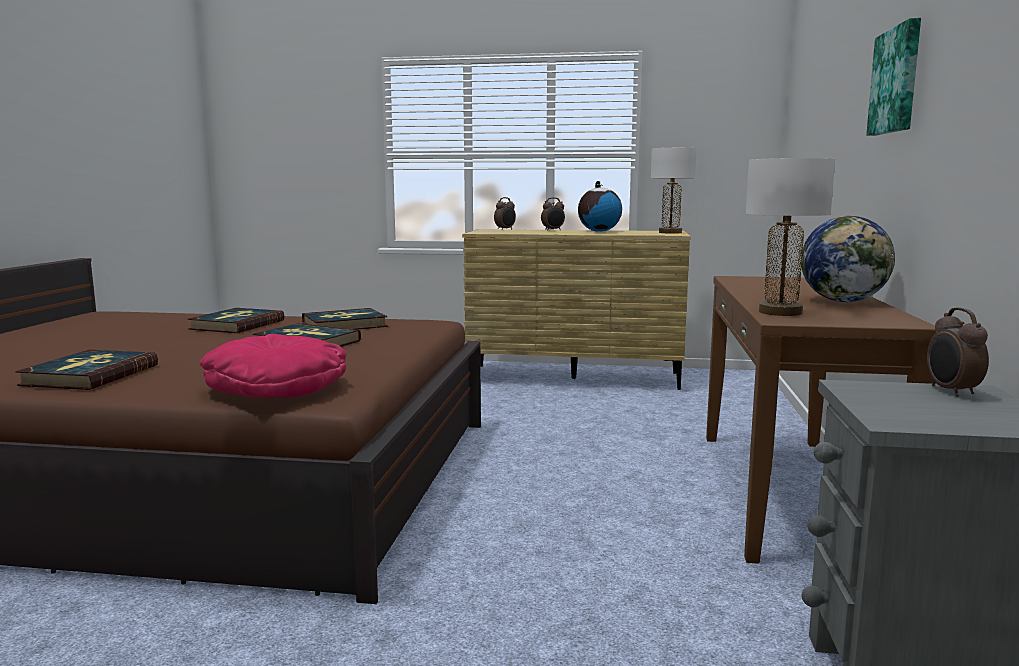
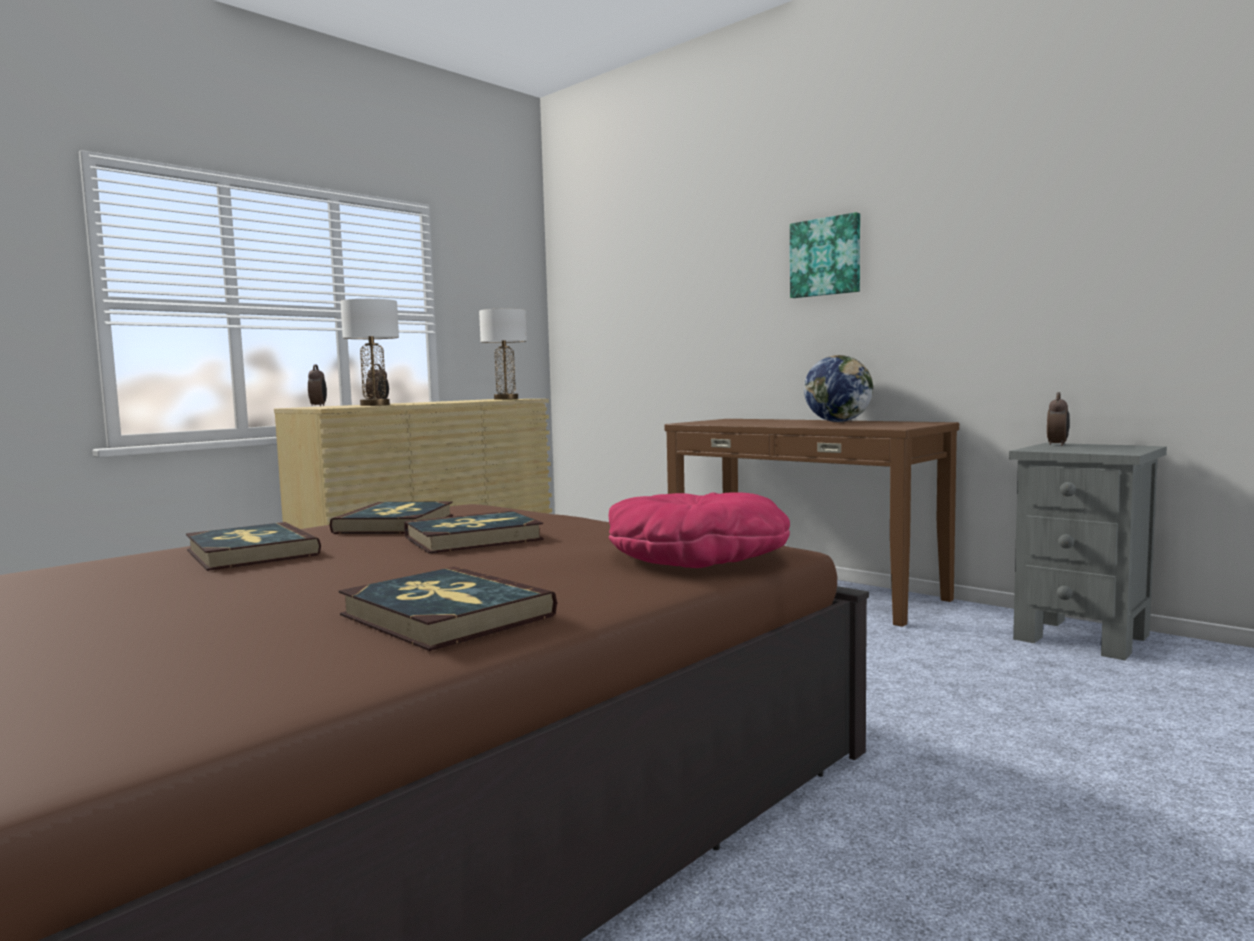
camera: 55 degrees left, 5 degrees down
globe [578,181,622,232] -> none
table lamp [746,158,835,316] -> table lamp moved to [340,299,399,406]
alarm clock [927,307,989,397] -> alarm clock turned 90 degrees counterclockwise [1047,392,1070,446]

